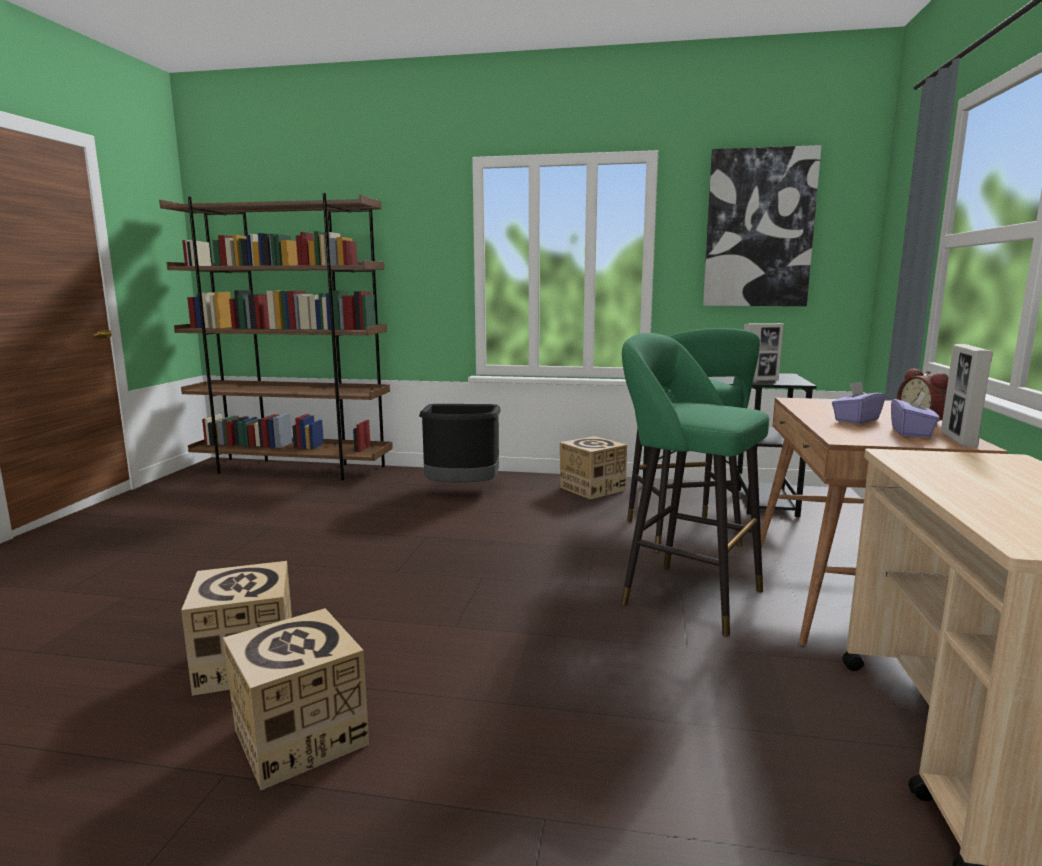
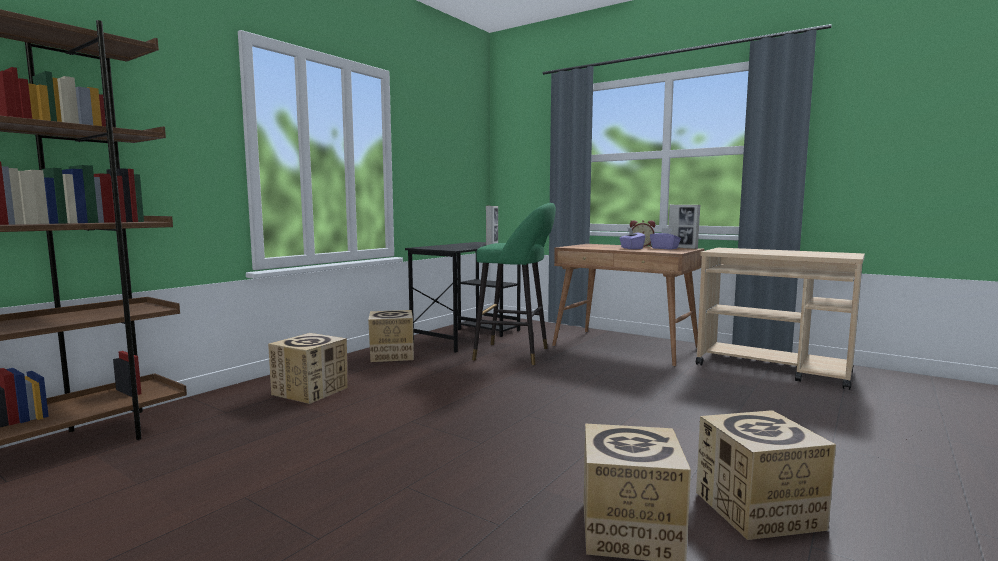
camera: 65 degrees left, 5 degrees down
black trash can [419,404,501,483] -> cardboard box [268,333,348,404]
green stool [621,333,769,637] -> none
picture [703,145,822,306] -> none

